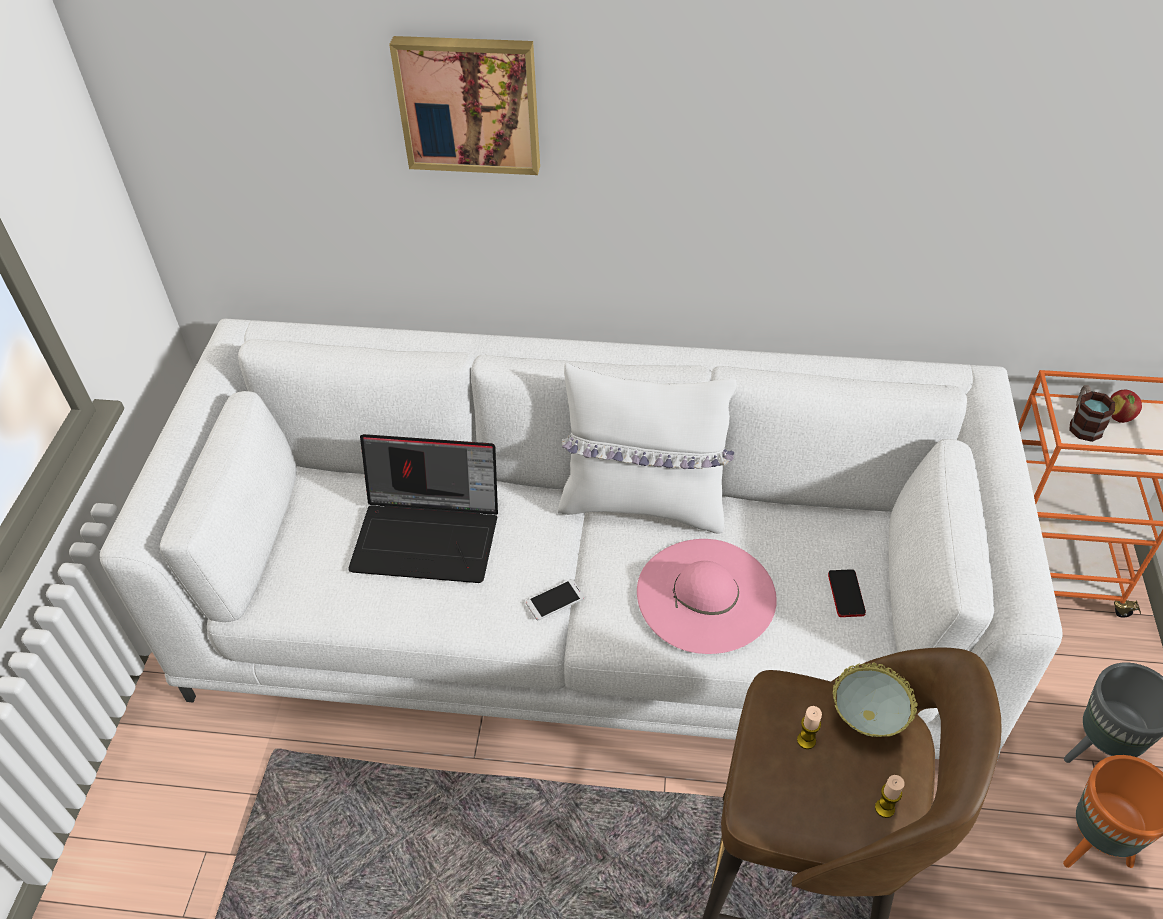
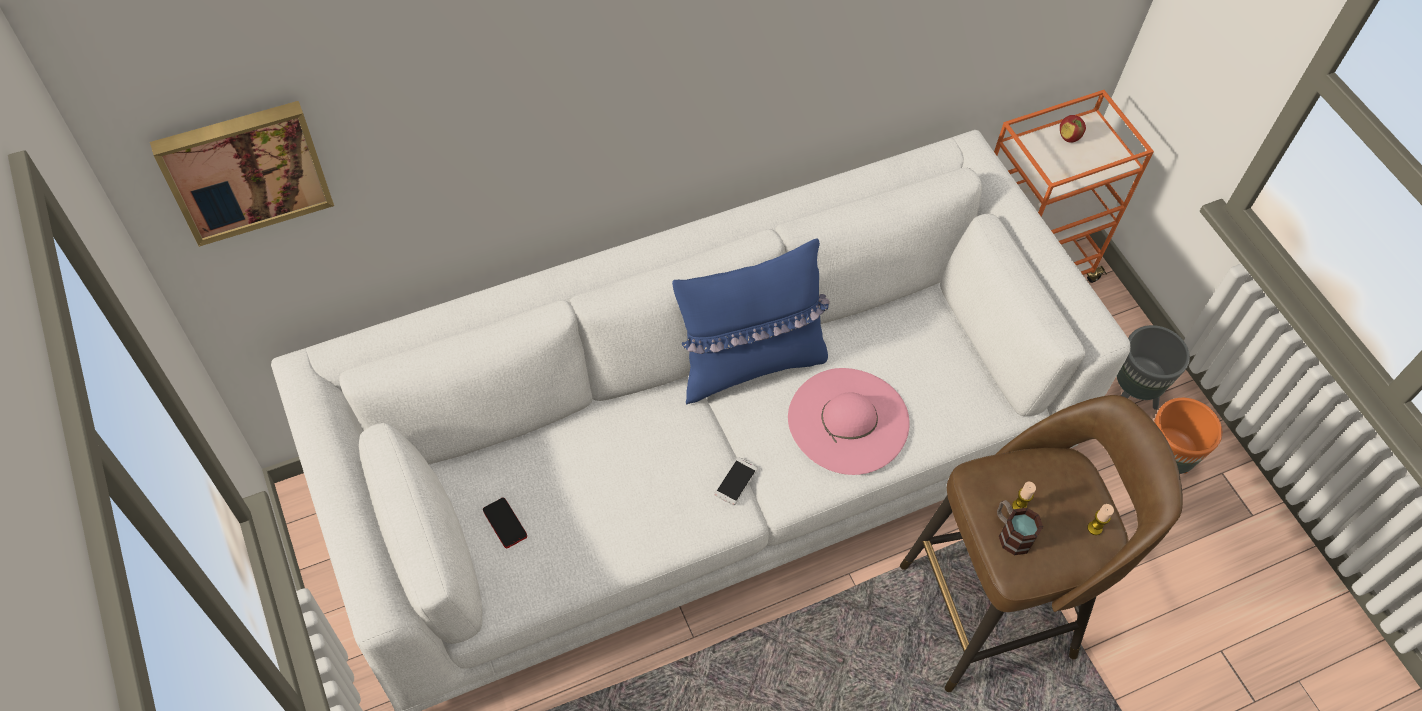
camera: 35 degrees left, 10 degrees up
laptop [348,434,498,583] -> none
picture [389,36,540,175] -> picture moved to [150,101,334,247]
white pillow [557,363,737,534] -> blue pillow [672,238,830,404]
phone [828,569,866,617] -> phone moved to [483,497,527,548]
bowl [833,662,918,737] -> none
mug [1069,385,1115,442] -> mug moved to [997,500,1043,555]

